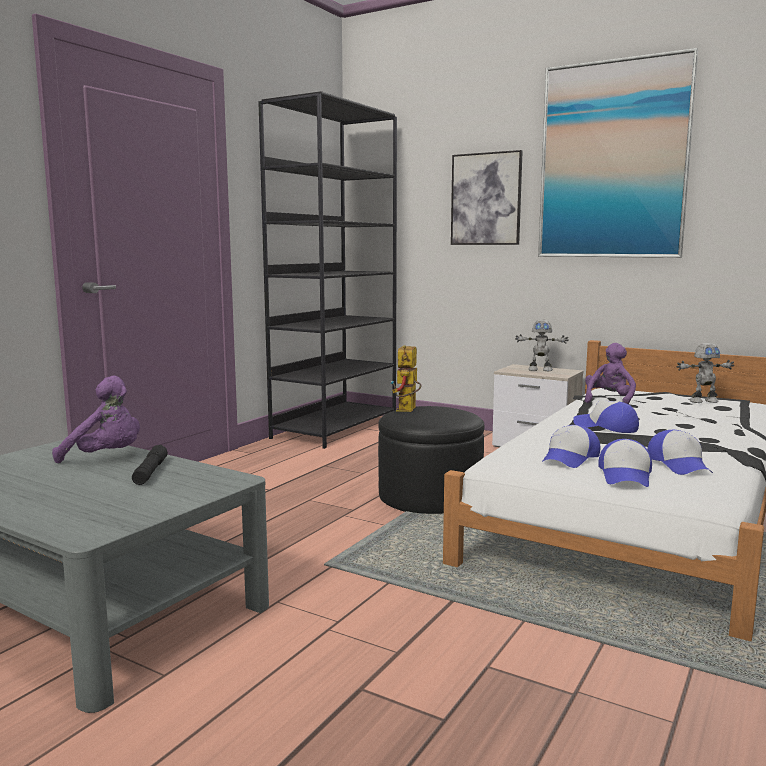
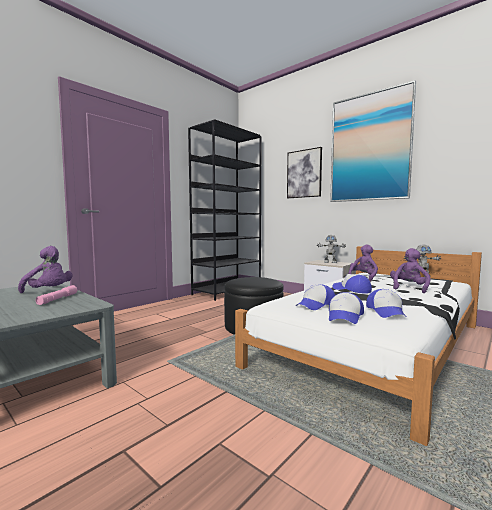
camera: 10 degrees right, 5 degrees down
black flashlight [132,445,168,485] -> pink flashlight [35,285,77,305]
toy robot [391,345,421,412] -> none
none -> purple plush toy [390,248,430,293]

